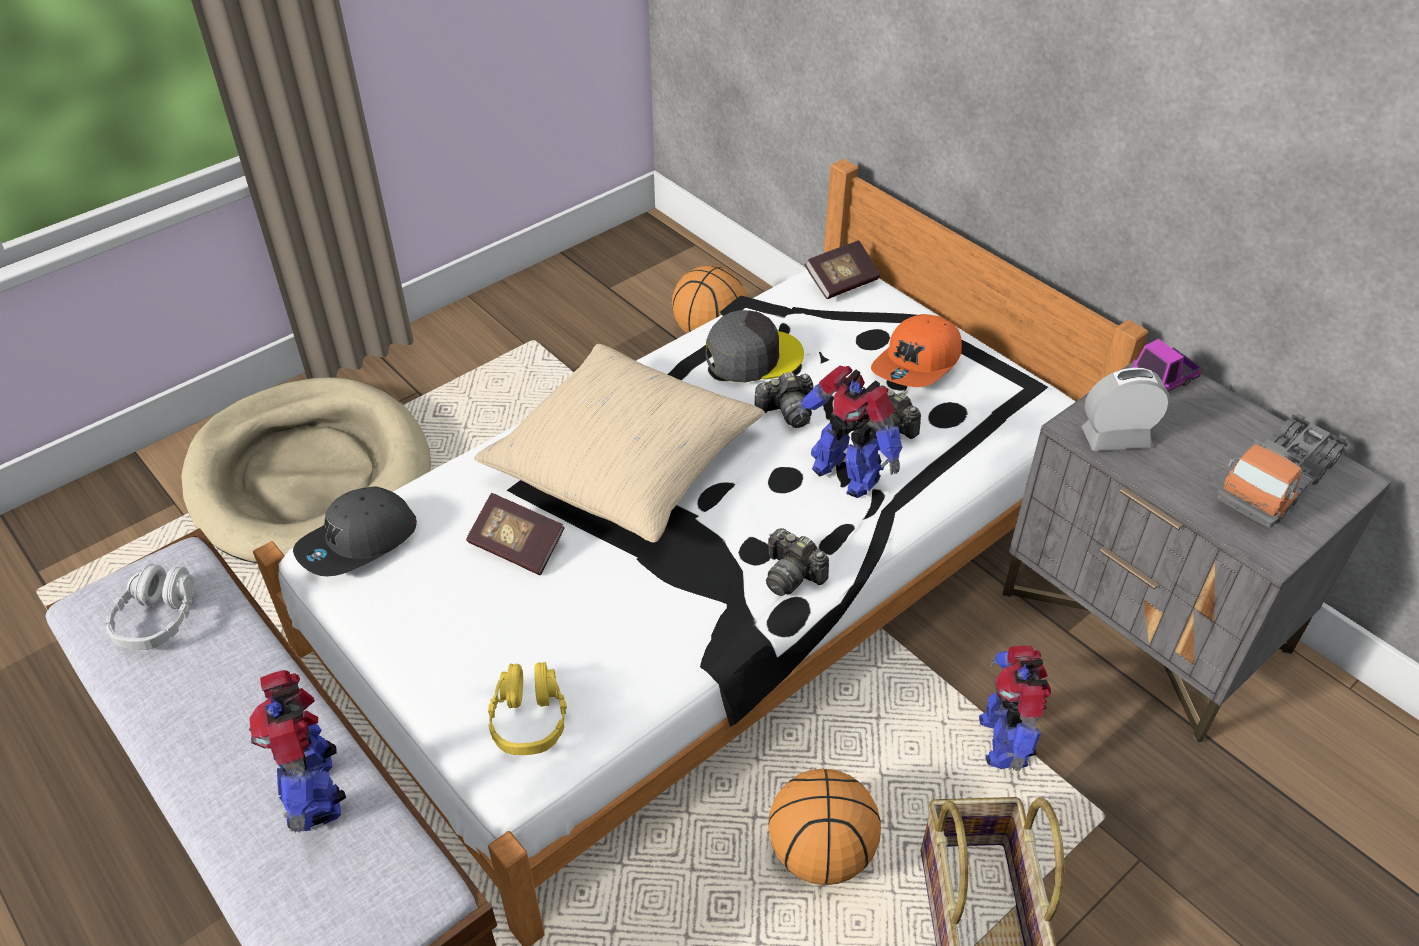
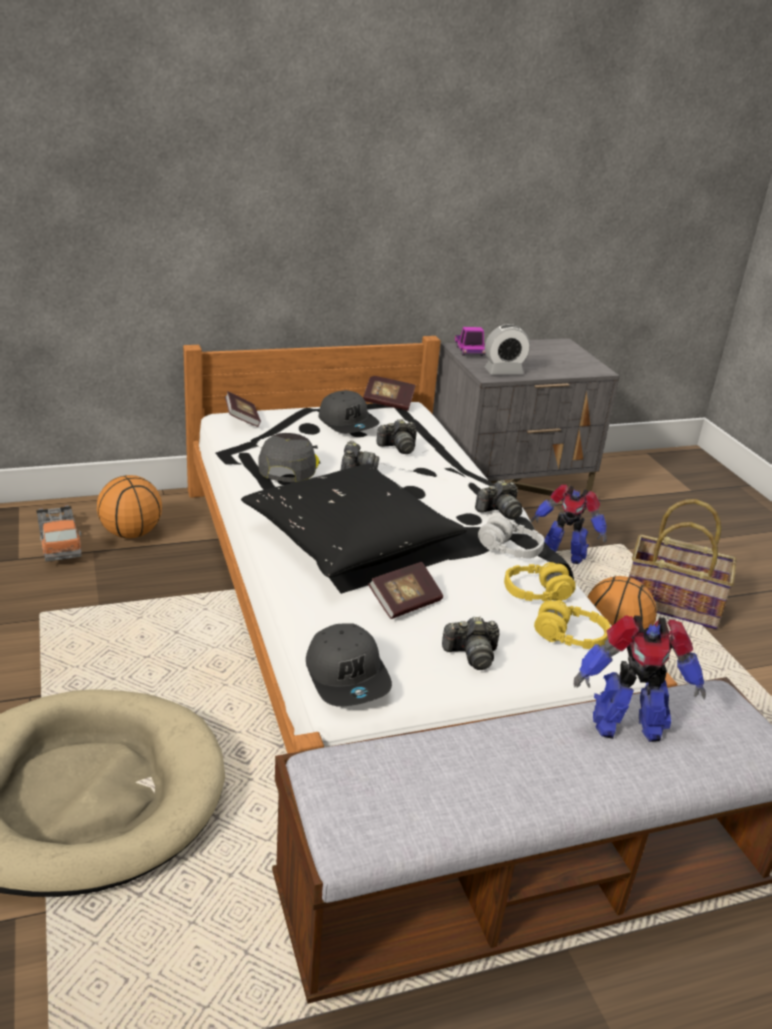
camera: 70 degrees left, 15 degrees down
grey headphones [106,564,195,650] -> grey headphones moved to [478,516,545,558]
beige pillow [474,344,765,543] -> black pillow [241,464,467,577]
toy robot [795,366,902,498] -> none
orange cap [871,314,962,387] -> grey cap [319,390,379,433]
alarm clock [1081,367,1170,451] -> alarm clock turned 120 degrees counterclockwise [485,324,530,375]
toy truck [1215,413,1348,528] -> toy truck moved to [36,505,82,561]
none -> book [363,376,415,411]
none -> camera [442,617,500,670]
none -> yellow headphones [504,562,576,601]

